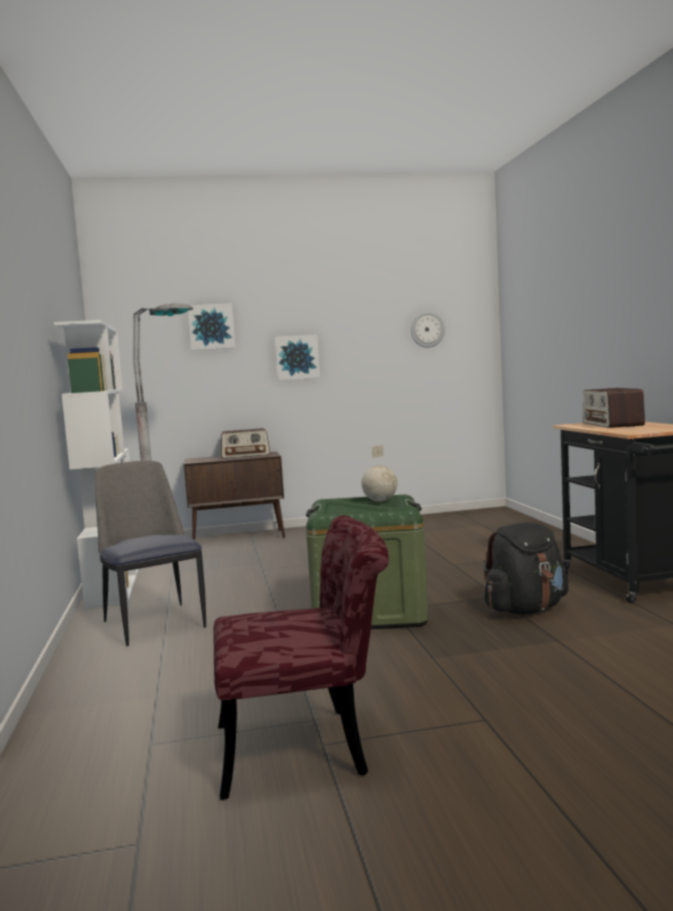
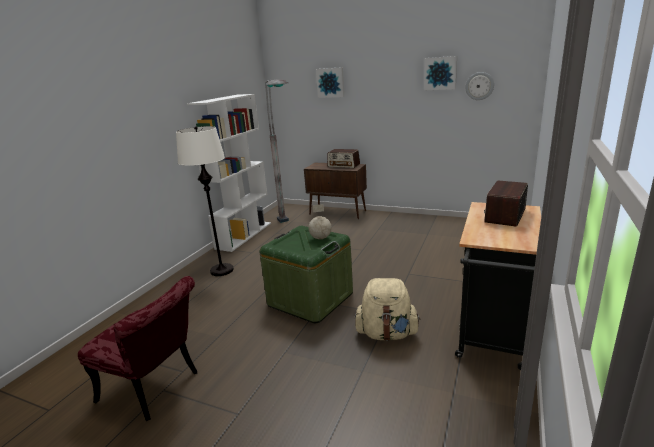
camera: 35 degrees right, 15 degrees up
chair [95,461,206,646] -> white floor lamp [176,126,234,276]
picture [274,334,320,380] -> picture moved to [424,56,457,90]
black backpack [484,522,569,614] -> beige backpack [355,278,421,341]

